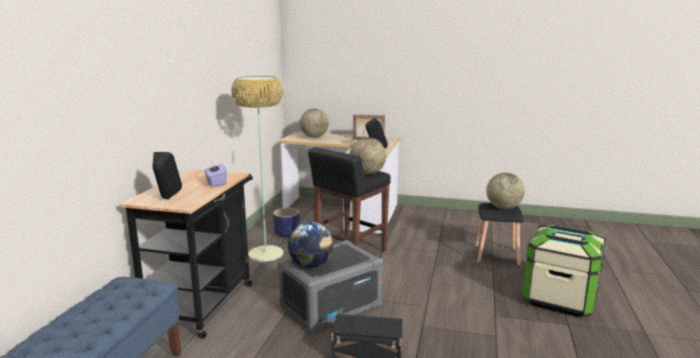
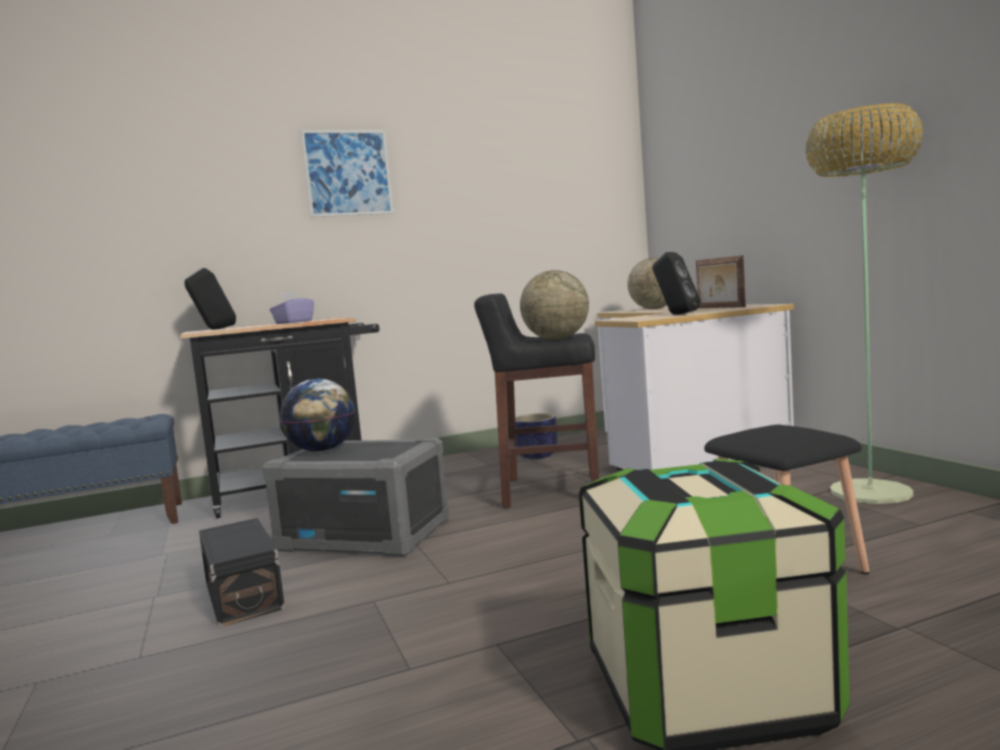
camera: 55 degrees right, 10 degrees down
floor lamp [231,76,283,262] -> floor lamp moved to [806,103,923,504]
globe [486,173,525,209] -> none
none -> picture [301,130,394,217]

